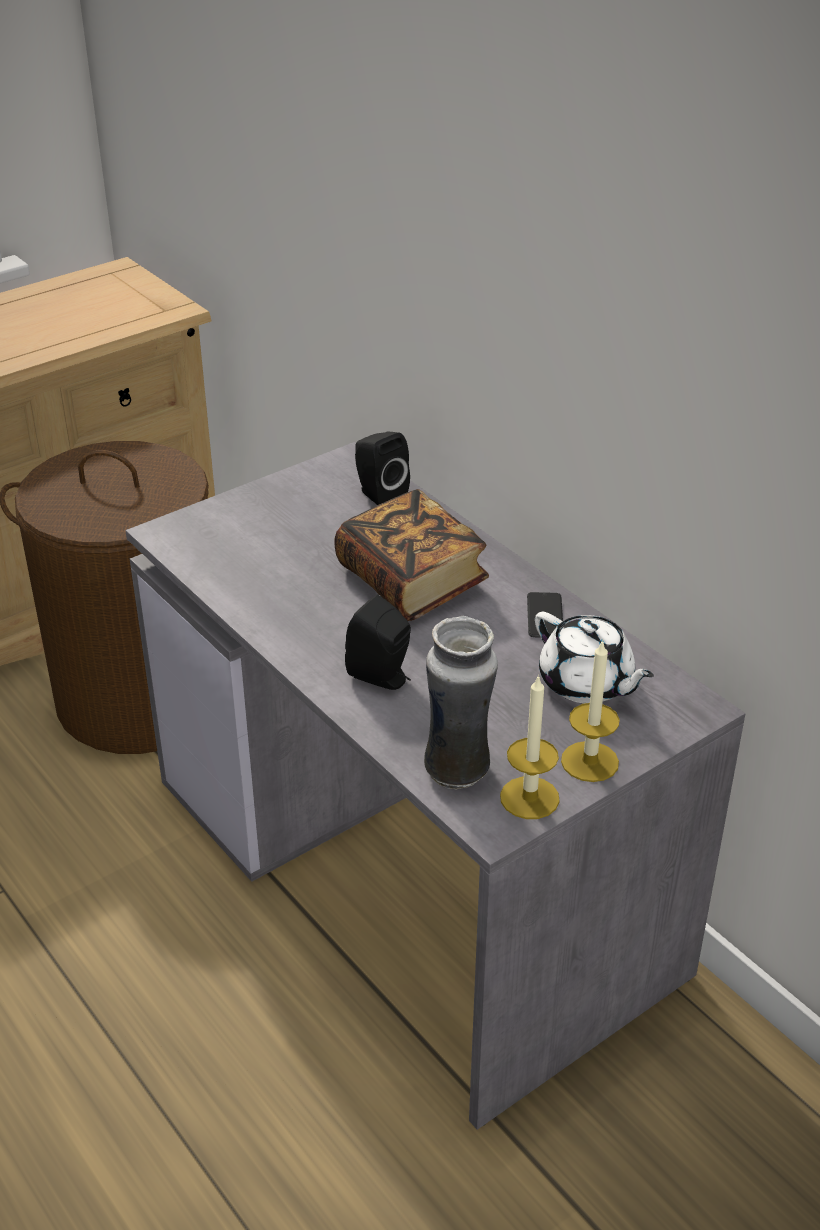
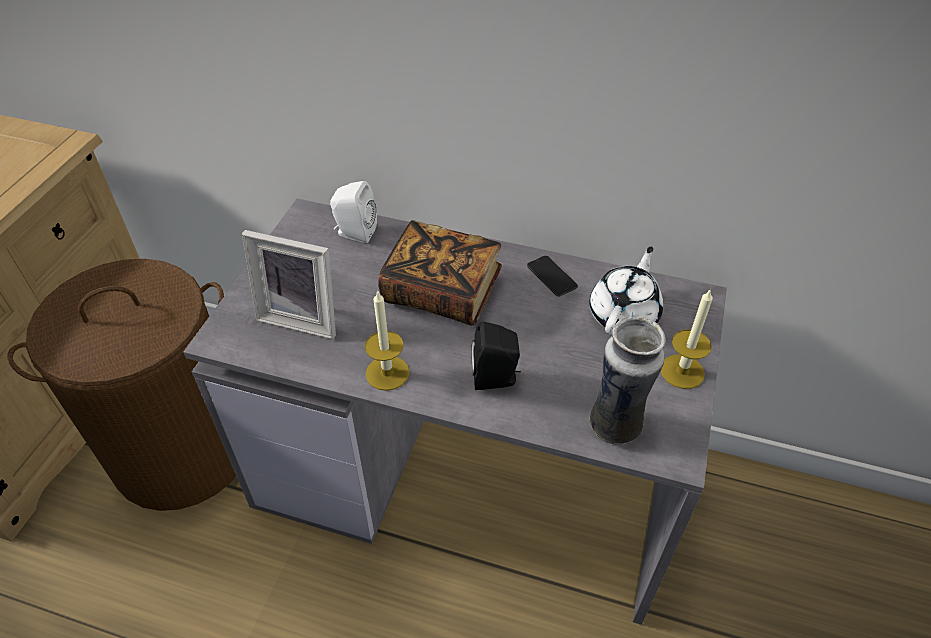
camera: 35 degrees left, 10 degrees up
black speaker [355,432,410,505] -> white speaker [330,181,377,243]
candle [500,674,560,819] -> candle moved to [365,290,410,391]
white teapot [535,612,654,703] -> white teapot turned 75 degrees counterclockwise [589,247,663,335]
none -> picture frame [242,230,336,339]

